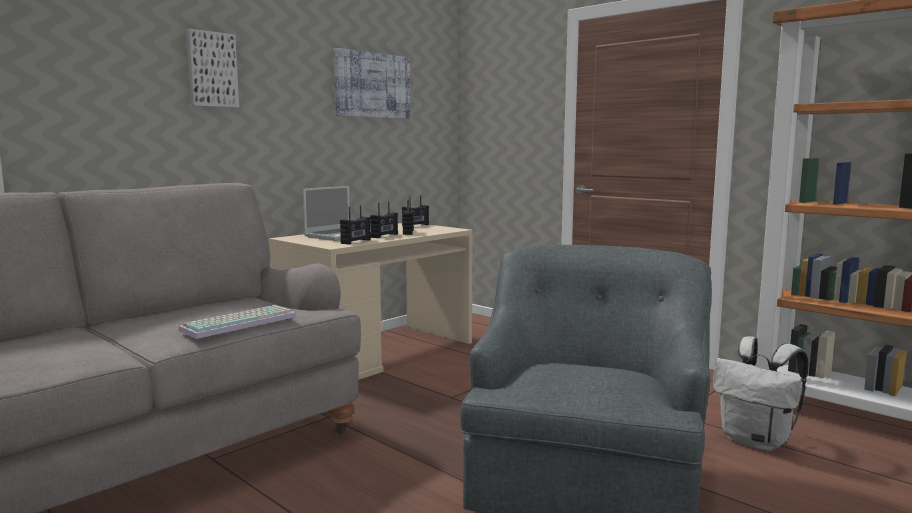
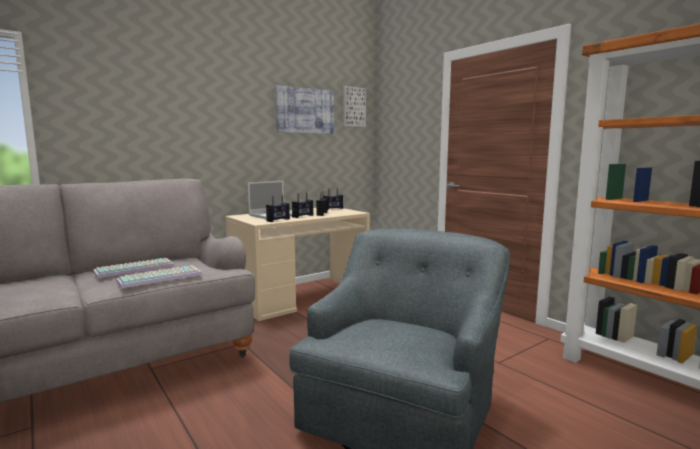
camera: 10 degrees right, 0 degrees up
picture [186,29,239,108] -> picture moved to [343,86,366,127]
white backpack [712,336,808,452] -> none
none -> keyboard [93,258,175,278]

